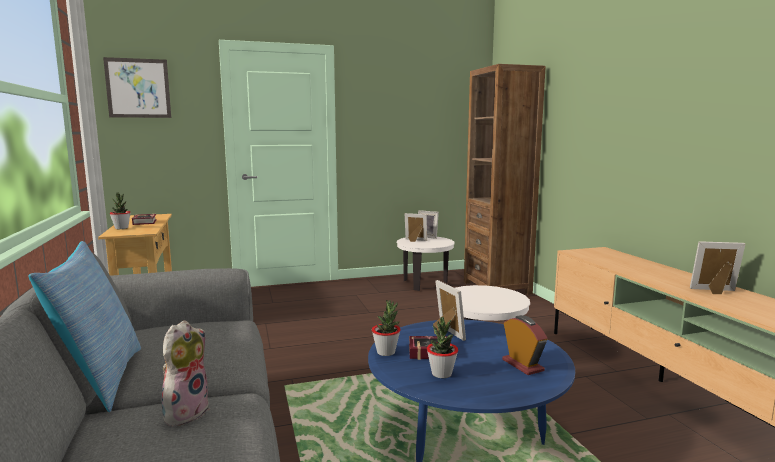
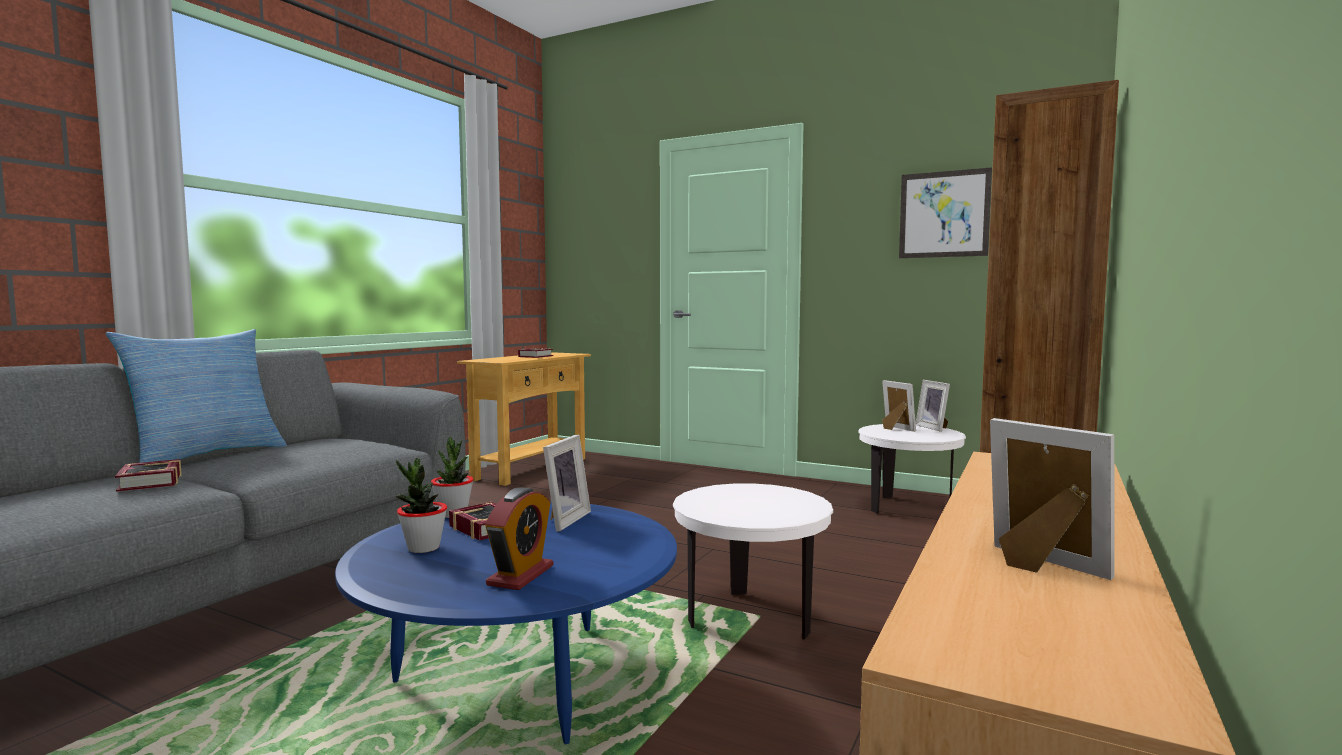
camera: 45 degrees right, 5 degrees down
picture [103,57,171,118] -> picture moved to [899,167,992,258]
potted plant [110,192,131,229] -> none
plush toy [162,320,210,427] -> book [115,459,182,492]

